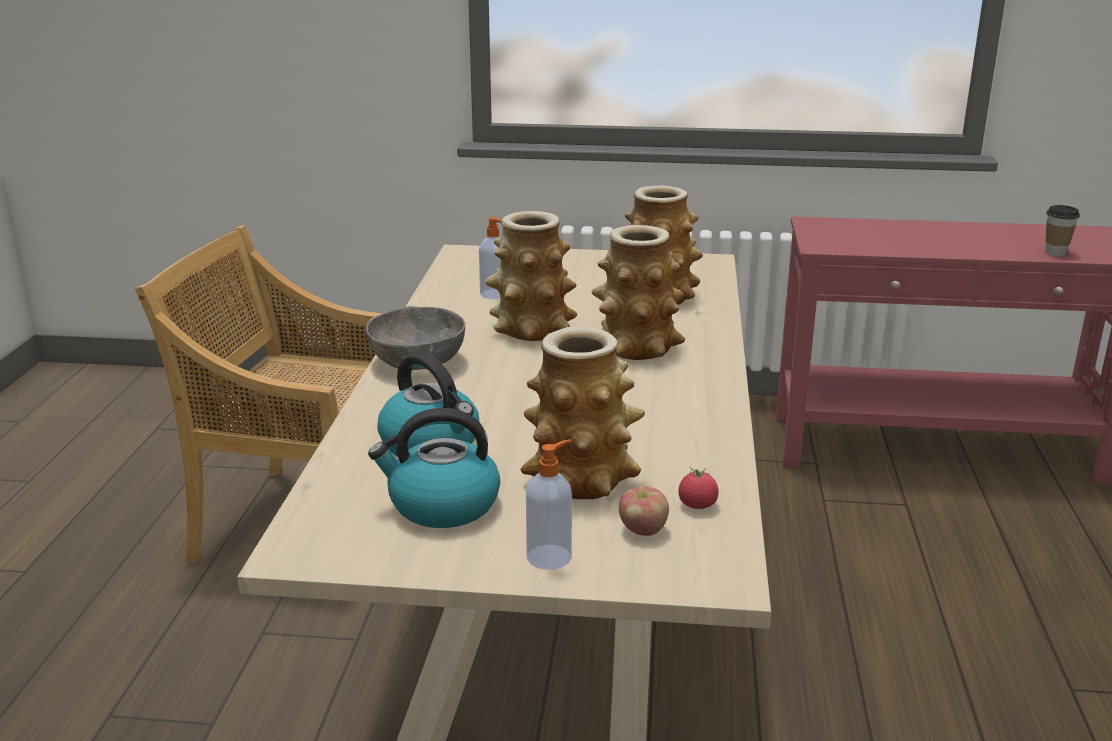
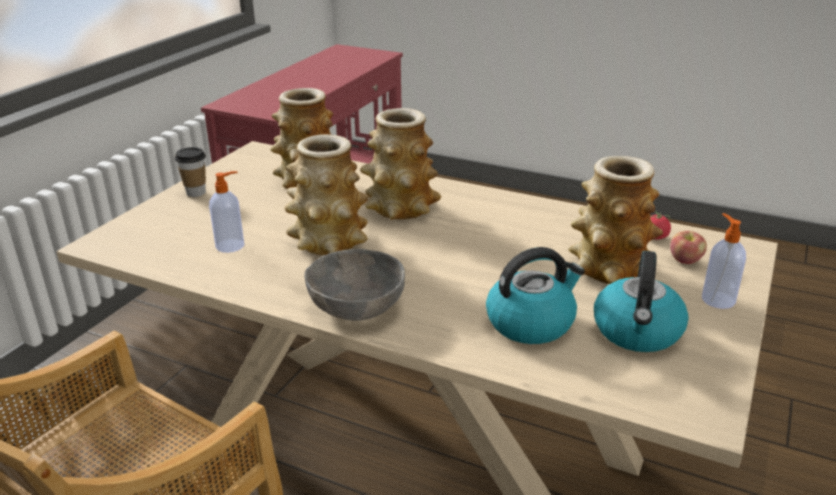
camera: 70 degrees left, 5 degrees up
cup [1045,205,1080,257] -> cup moved to [175,147,206,197]

